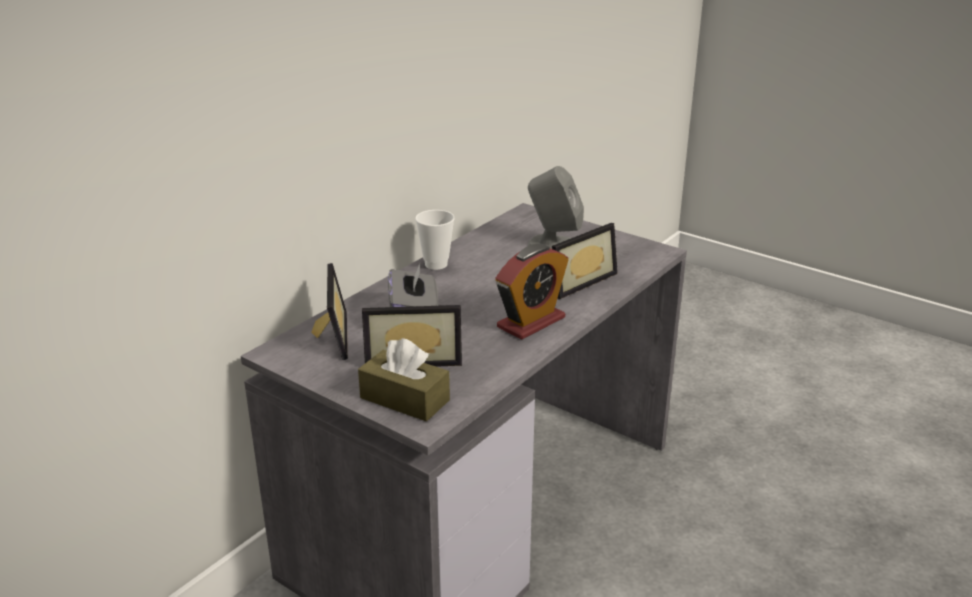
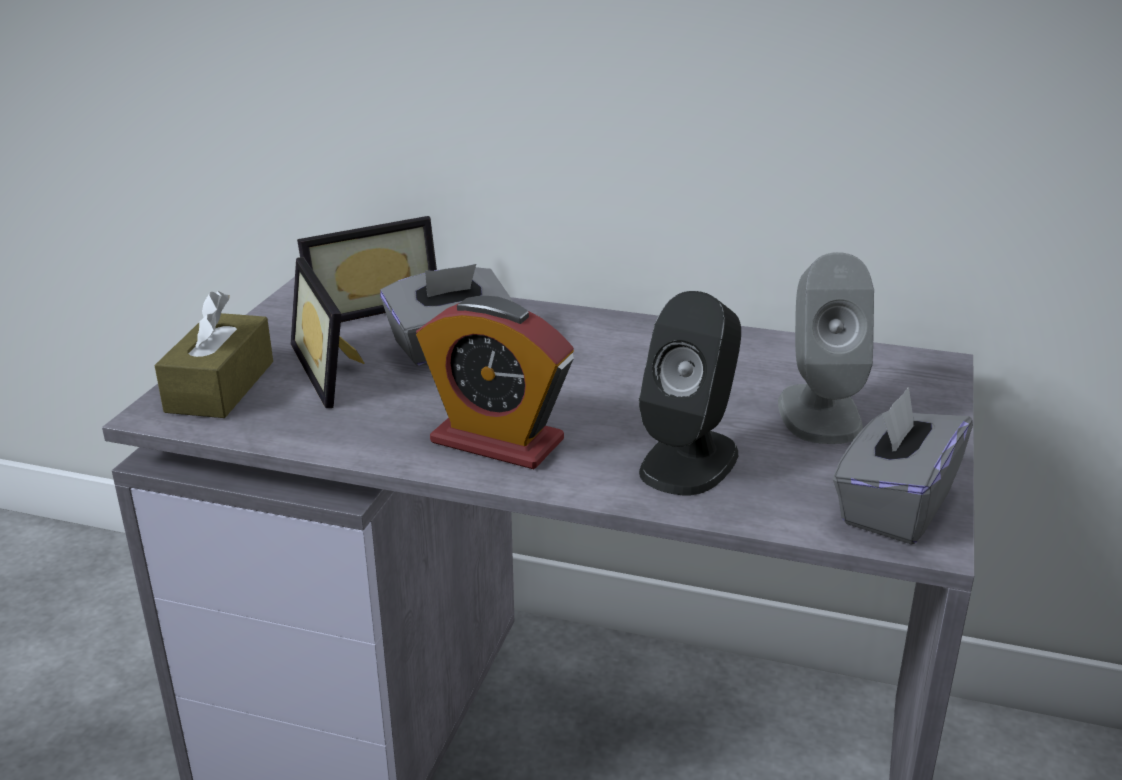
camera: 70 degrees right, 0 degrees up
cup [415,210,455,270] -> none
picture frame [552,223,618,299] -> black speaker [639,291,741,495]
none -> grey tissue box [833,387,973,545]

